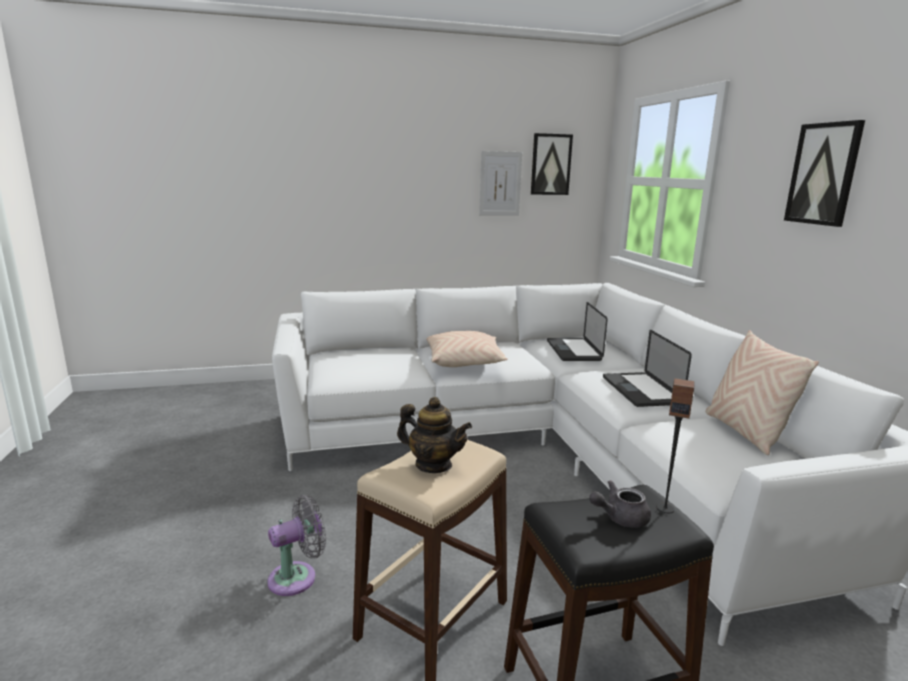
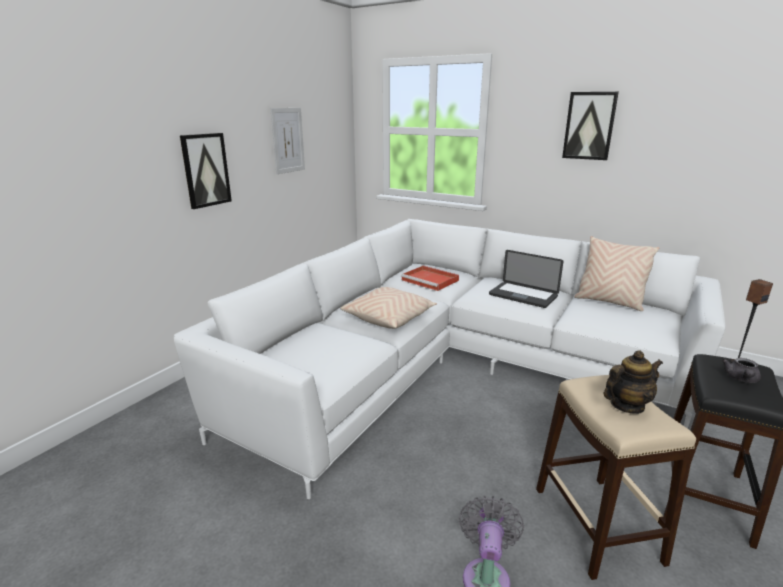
camera: 45 degrees left, 5 degrees up
picture [531,133,573,195] -> picture moved to [180,133,232,209]
laptop [547,302,608,361] -> red tray [401,266,459,291]

